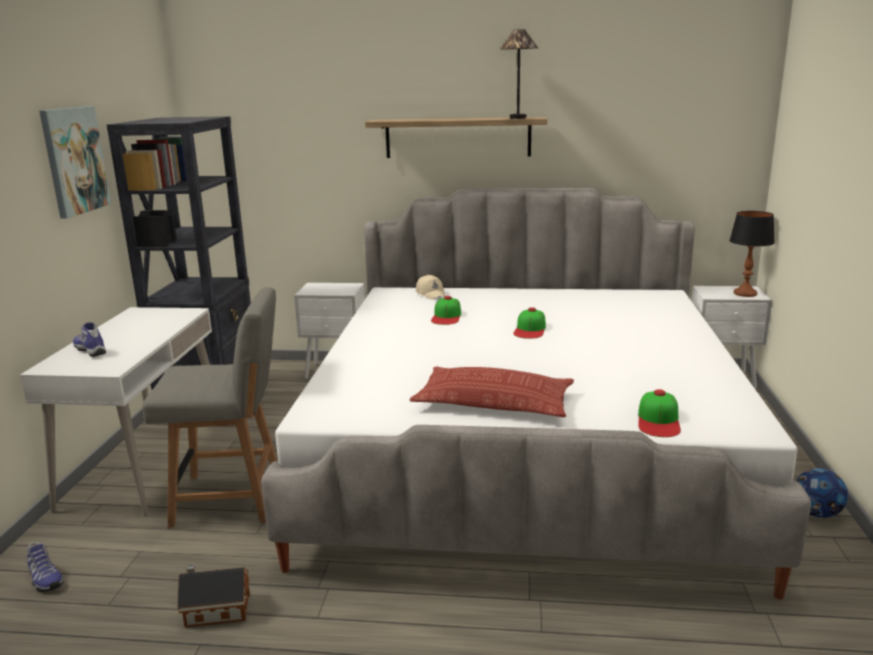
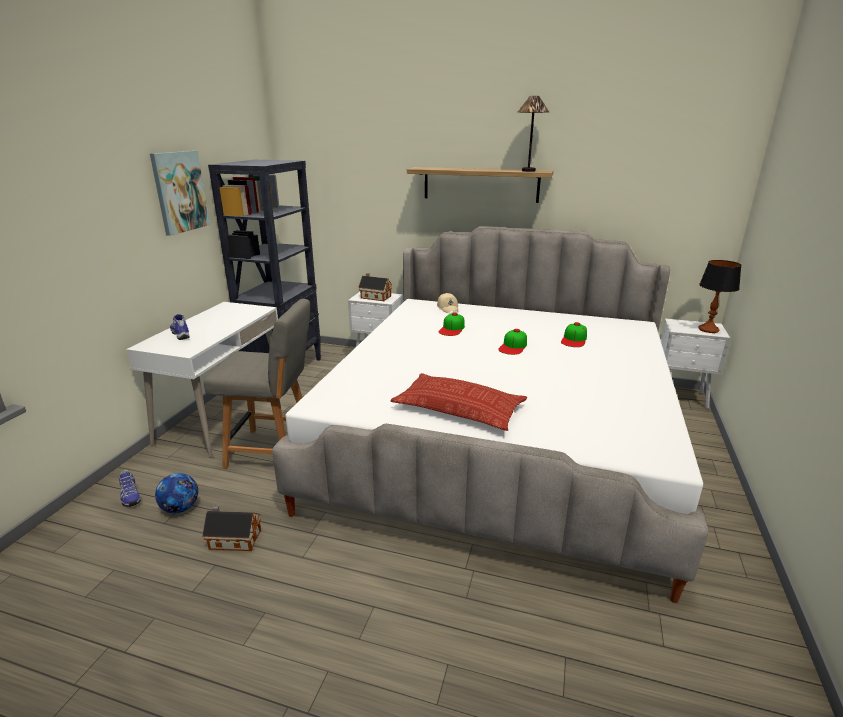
camera: 10 degrees right, 5 degrees up
cap [638,389,681,437] -> cap moved to [561,322,587,347]
football [796,468,848,518] -> football moved to [155,473,198,513]
none -> toy house [358,273,392,301]

